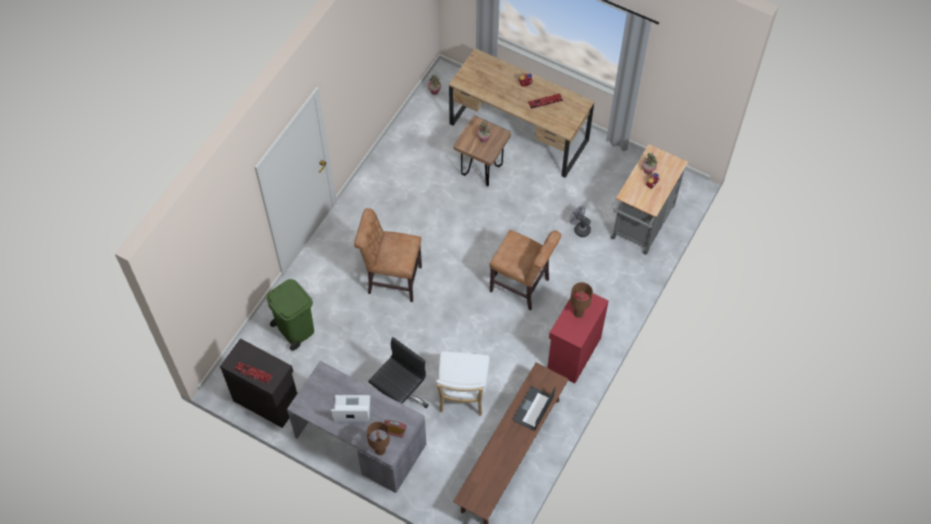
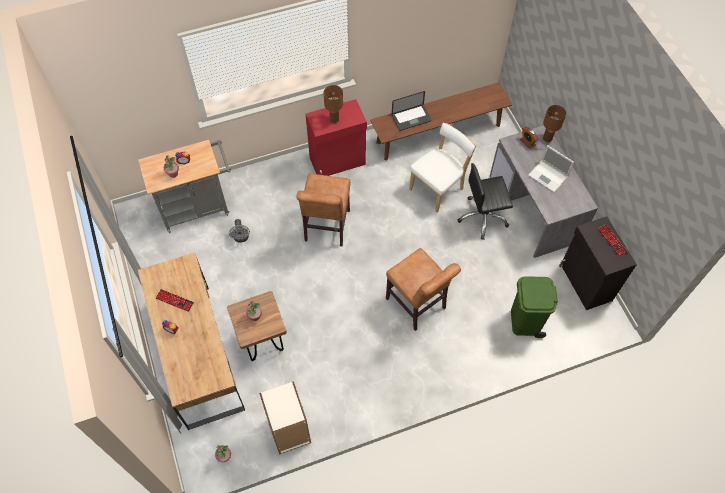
camera: 140 degrees left, 0 degrees up
brown chair [489,230,561,311] -> brown chair turned 150 degrees counterclockwise [296,174,350,246]
none -> bookcase [259,381,311,455]

